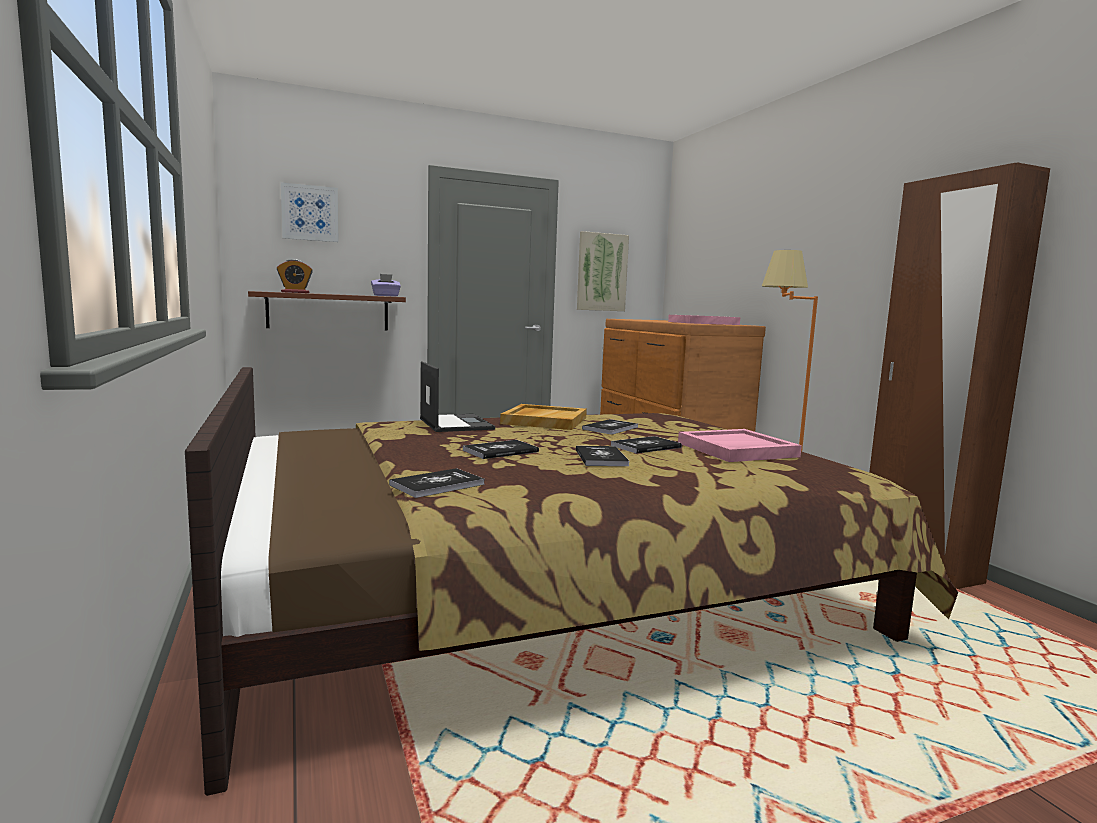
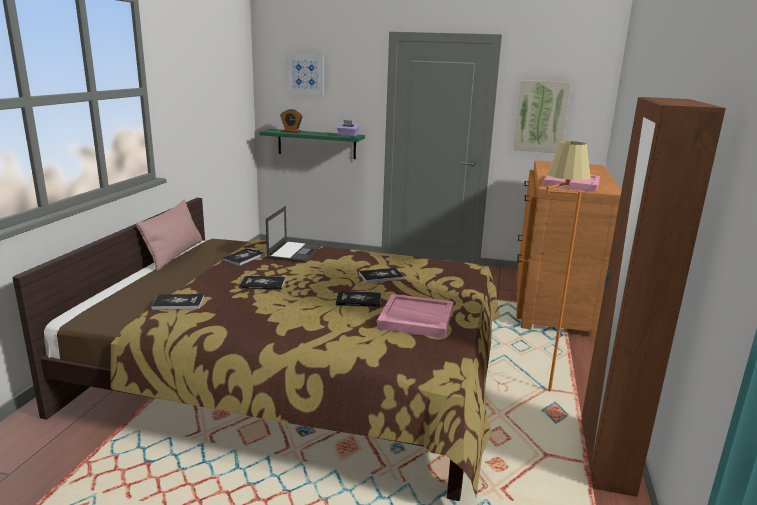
camera: 35 degrees right, 10 degrees up
brown shelf [248,291,406,331] -> green shelf [260,129,365,159]
beige tray [500,404,587,430] -> none
book [576,446,629,466] -> book moved to [221,248,265,266]
none -> pink pillow [136,200,202,271]

